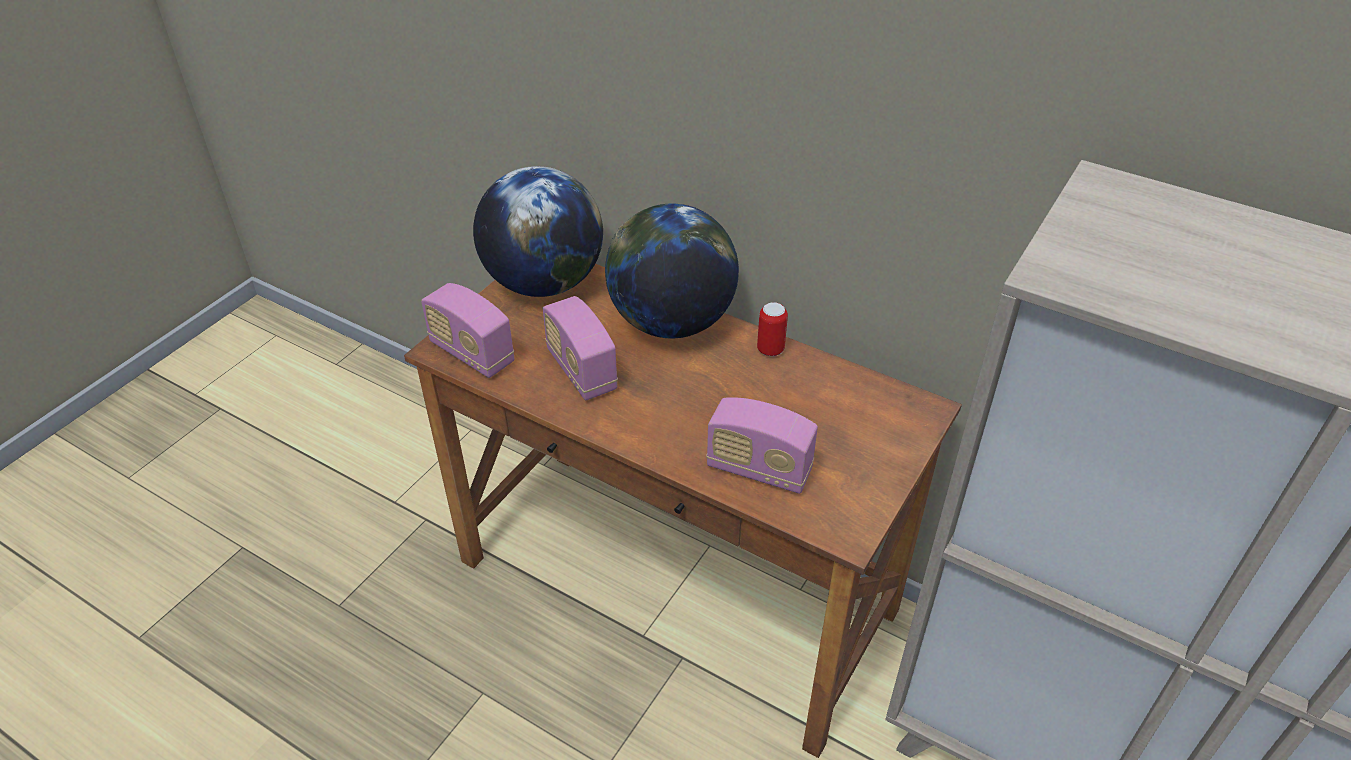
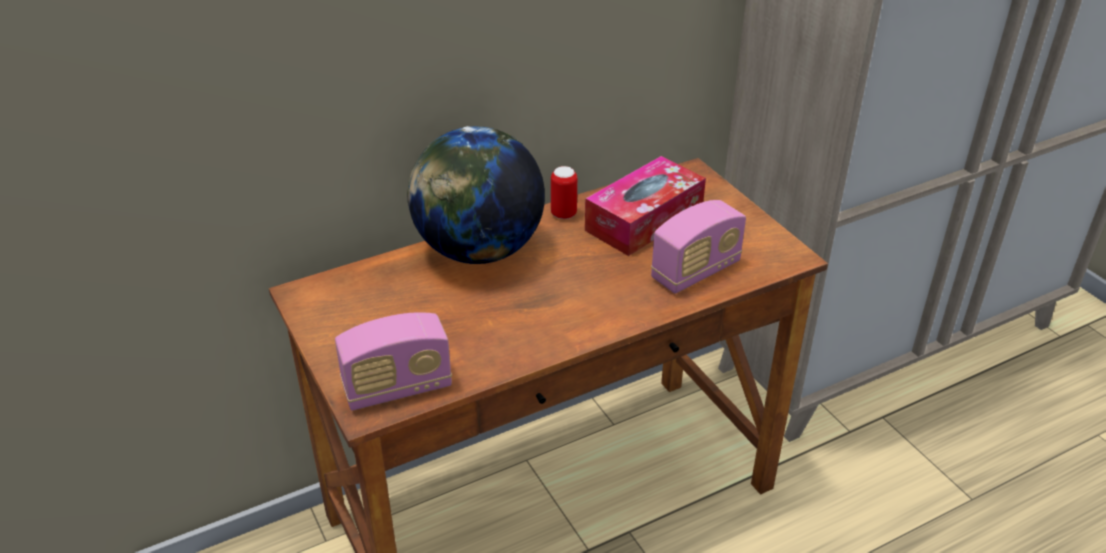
camera: 60 degrees left, 5 degrees down
globe [473,166,603,297] -> none
radio [543,296,618,400] -> none
none -> tissue box [585,156,706,256]

